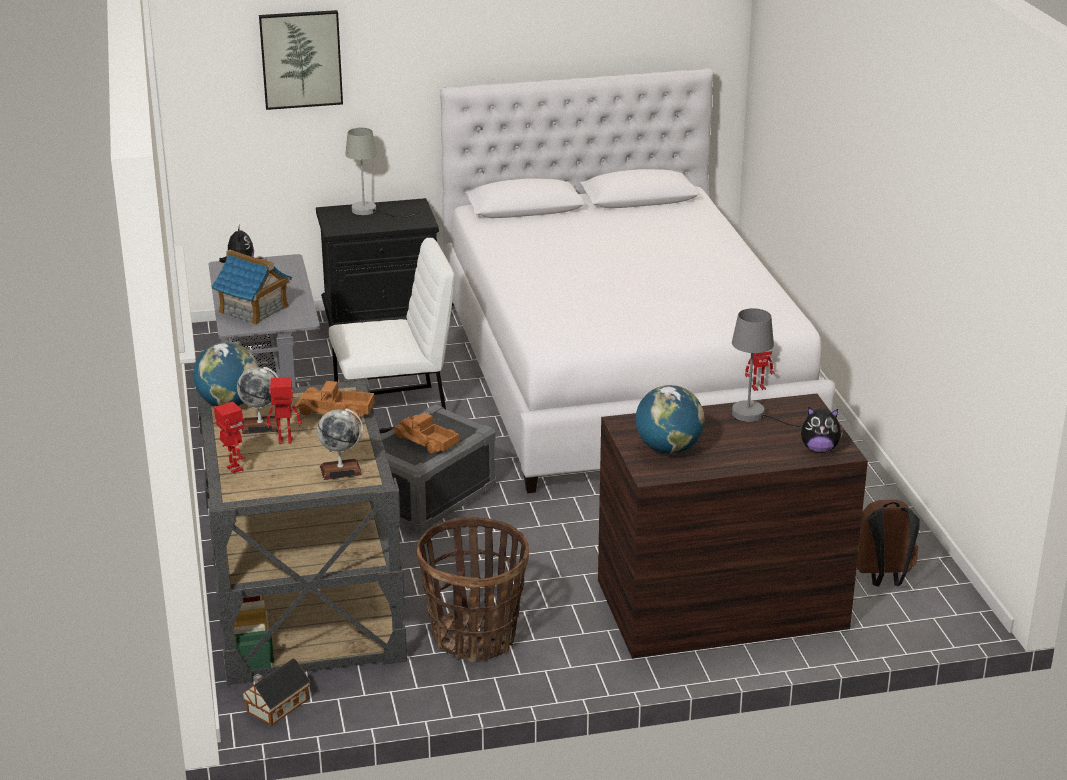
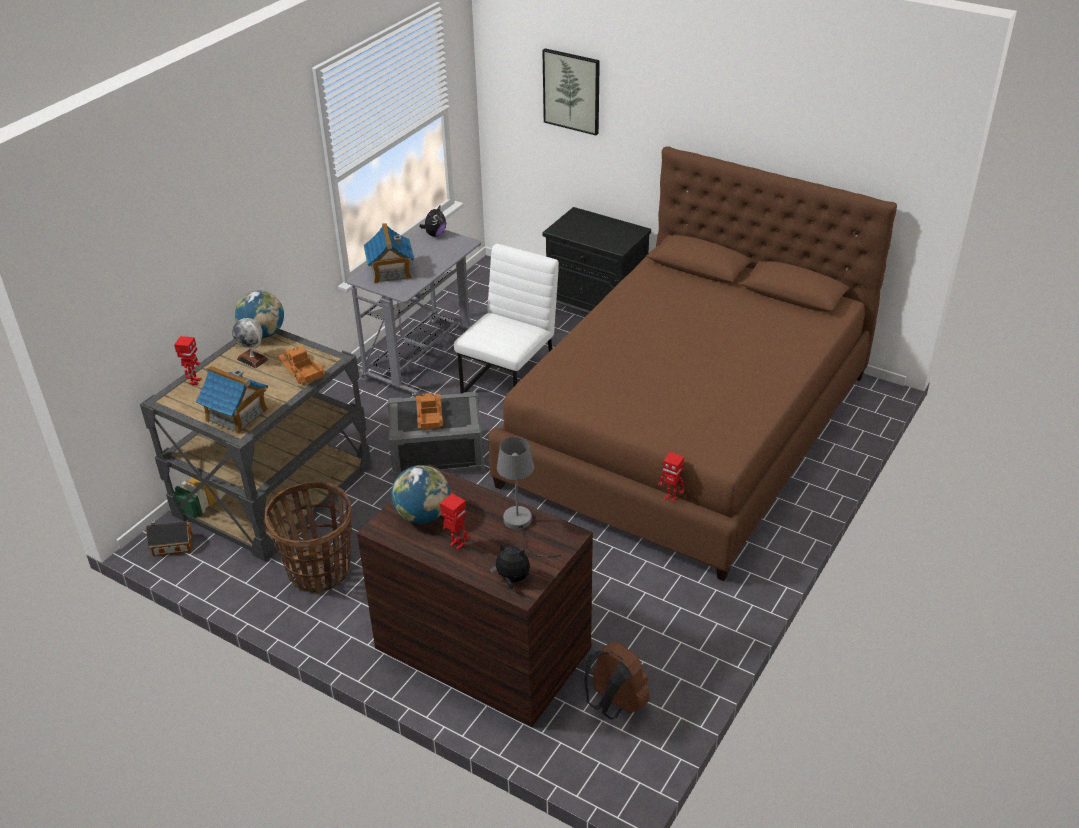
camera: 45 degrees right, 10 degrees up
toy robot [266,377,302,444] -> toy robot moved to [440,494,470,550]
globe [317,408,363,480] -> toy house [195,365,268,434]
white chair [329,238,455,433] -> white chair turned 90 degrees counterclockwise [454,244,559,394]
grey table lamp [345,128,421,218] -> none
white bed [440,68,835,493] -> brown bed [488,146,897,581]
plush toy [801,407,844,453] -> plush toy turned 150 degrees clockwise [490,542,530,589]

